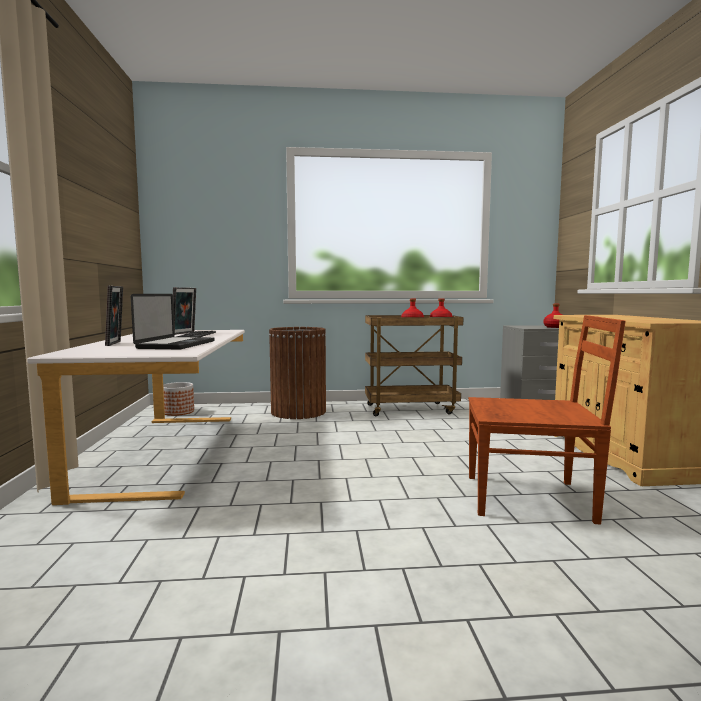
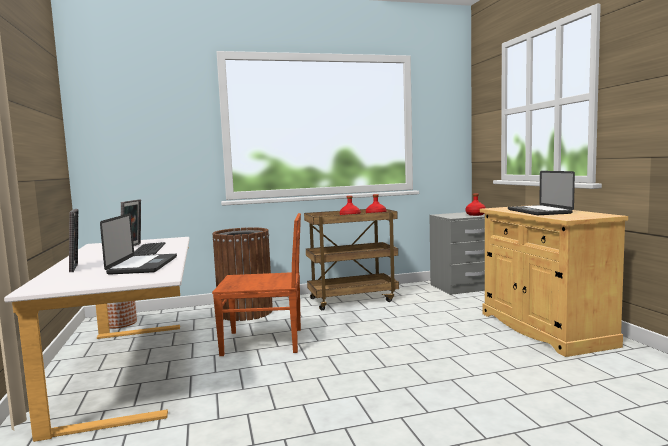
camera: 10 degrees left, 0 degrees up
brown chair [468,315,626,525] -> brown chair moved to [212,213,301,356]
none -> laptop [508,171,575,215]

